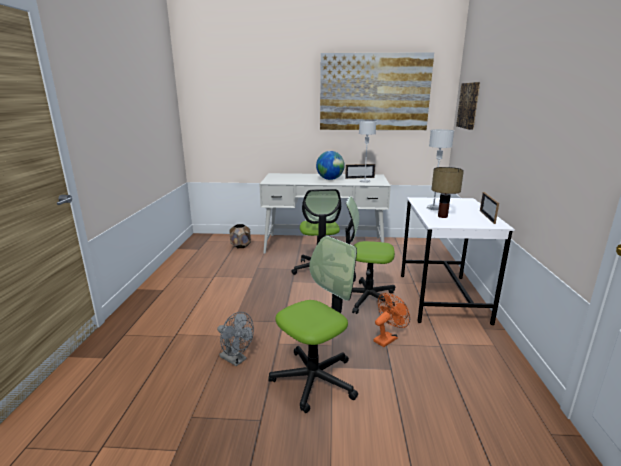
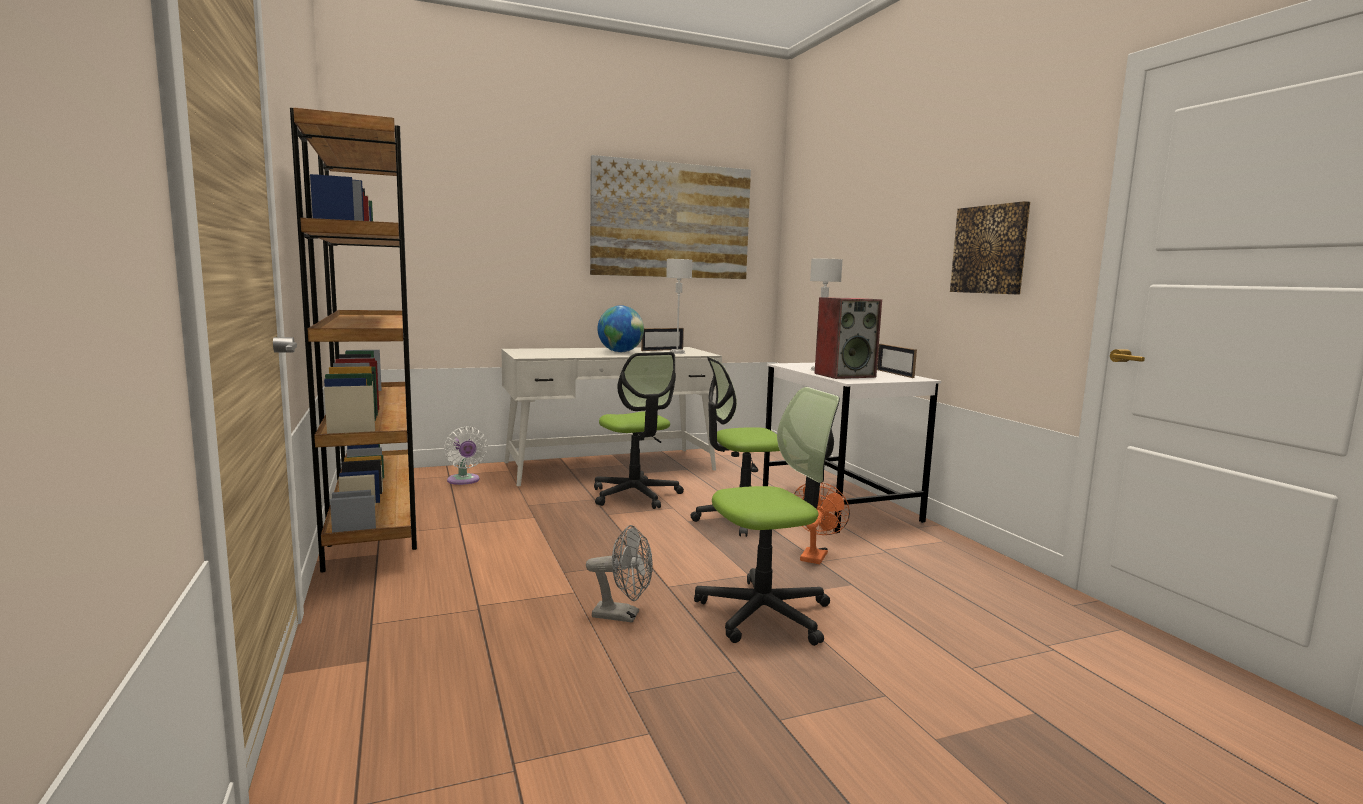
camera: 25 degrees left, 10 degrees down
brown planter [230,224,251,248] -> white fan [444,426,488,485]
office chair [268,236,358,413] -> office chair turned 45 degrees clockwise [694,387,840,646]
table lamp [431,167,464,218] -> speaker [815,297,882,379]
picture [456,82,480,130] -> picture moved to [950,201,1030,295]
none -> brown bookcase [290,108,417,573]

